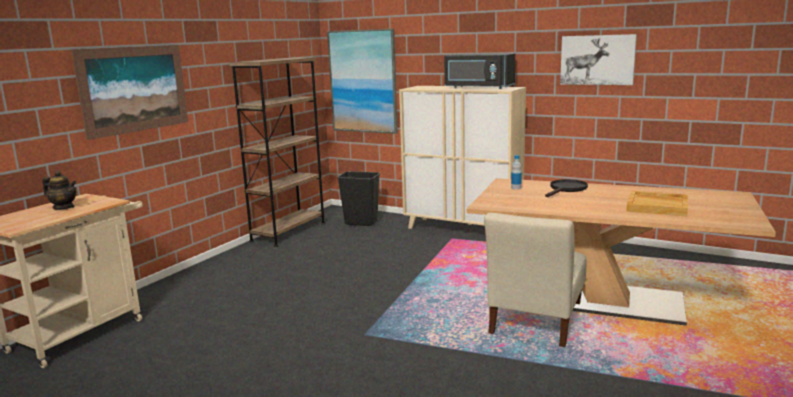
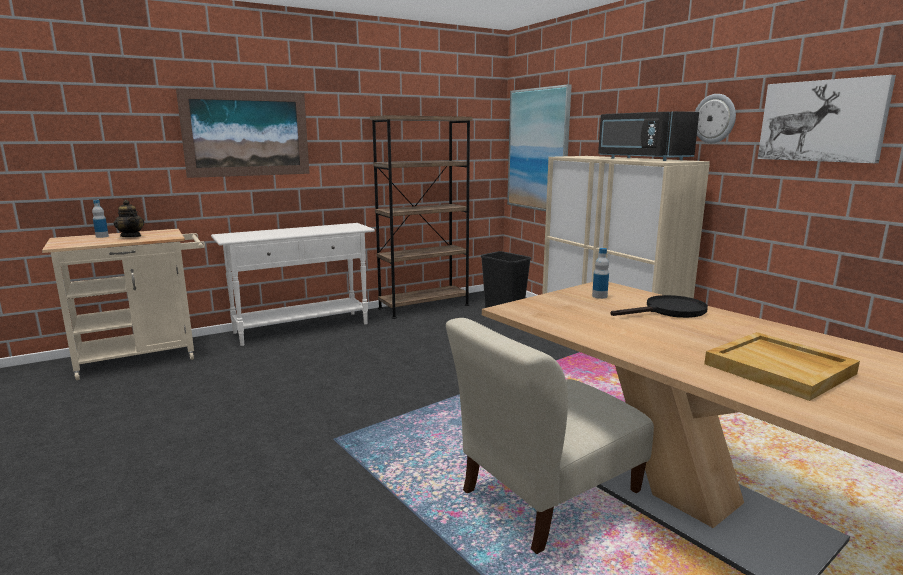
camera: 30 degrees right, 0 degrees up
none -> bottle [92,200,109,238]
none -> white console table [211,223,375,346]
none -> wall clock [695,94,736,143]

